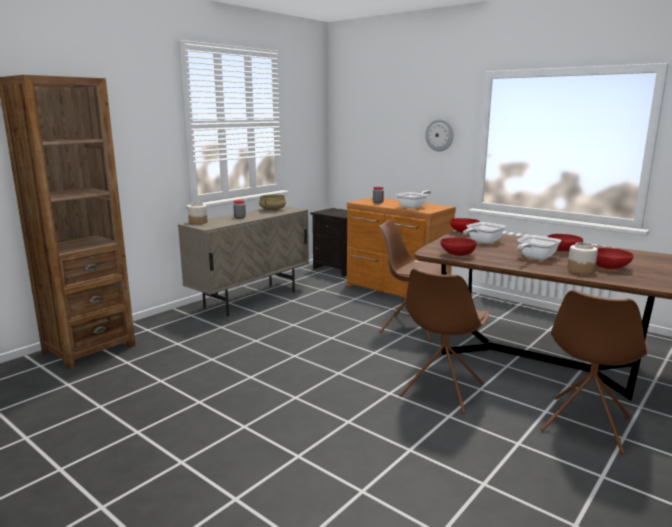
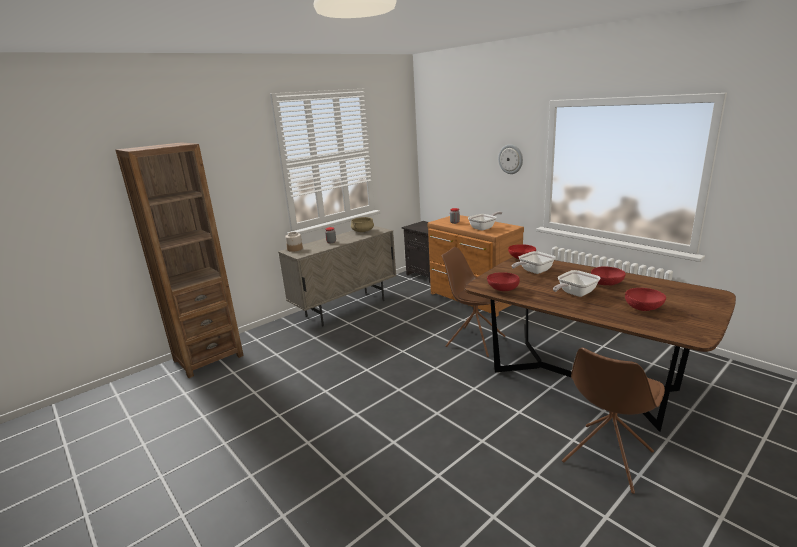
camera: 10 degrees right, 5 degrees up
brown chair [400,268,489,414] -> none
jar [567,242,598,274] -> none

